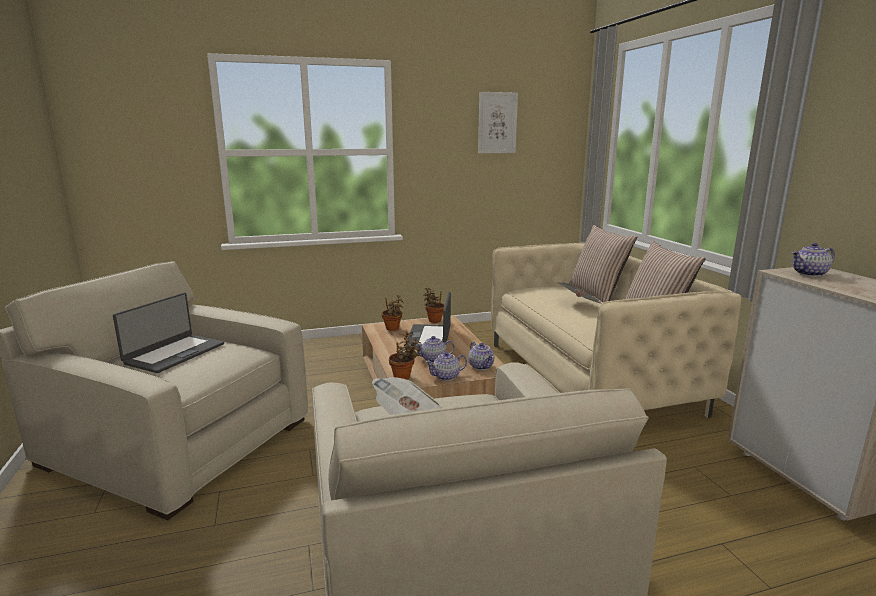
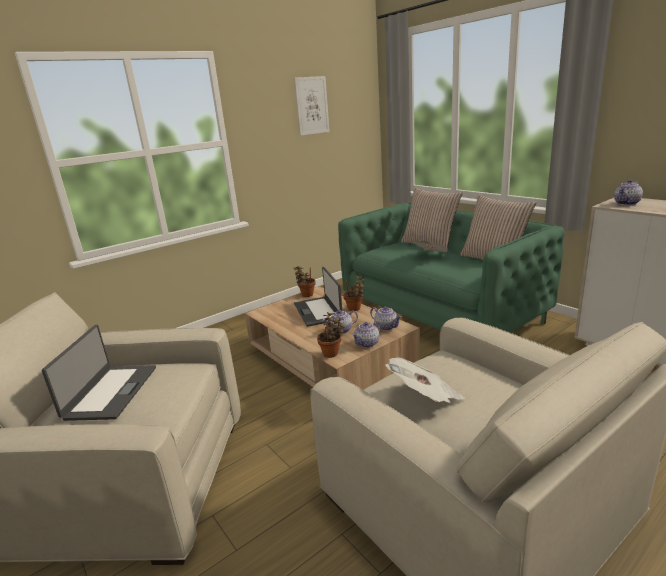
camera: 20 degrees left, 5 degrees up
potted plant [382,295,404,331] -> potted plant moved to [343,276,365,311]
beige sofa [491,243,741,418] -> green sofa [338,203,565,333]

